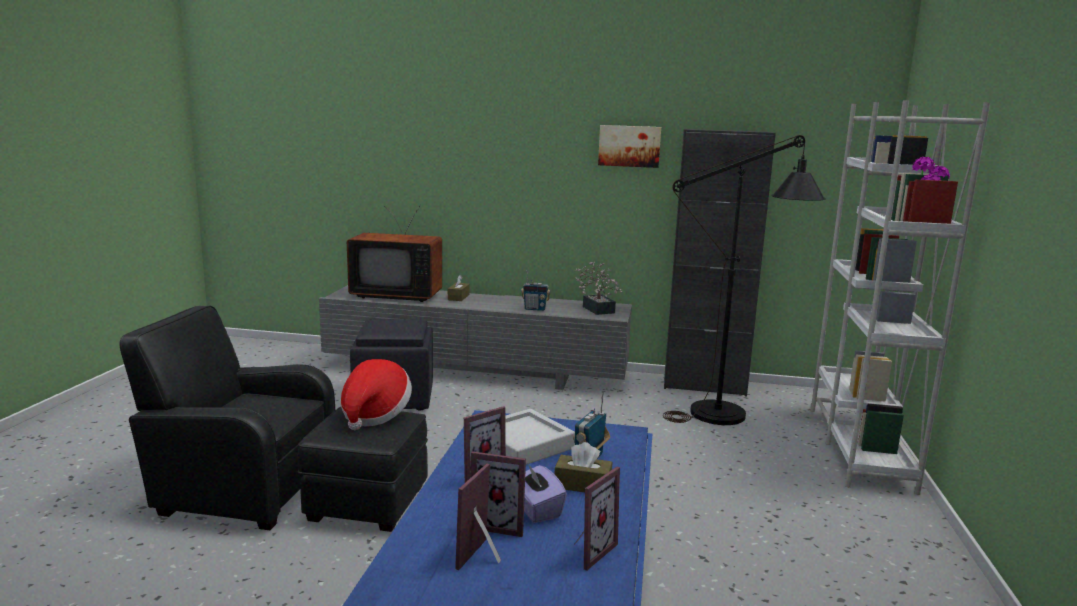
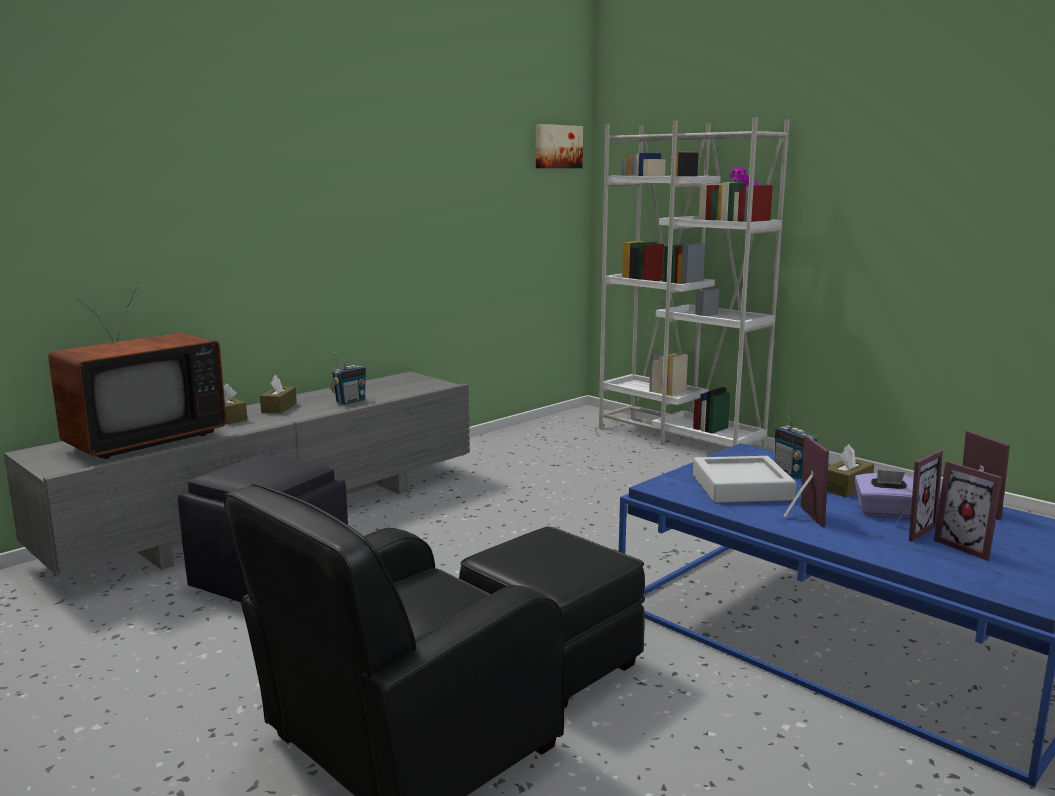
camera: 55 degrees left, 0 degrees up
hat [341,359,412,430] -> none
potted plant [574,262,622,315] -> none
picture [598,125,661,168] -> picture moved to [536,124,583,168]
black floor lamp [663,135,826,425] -> none
black cabinet [664,129,776,396] -> none
none -> brown tissue box [260,375,297,414]

